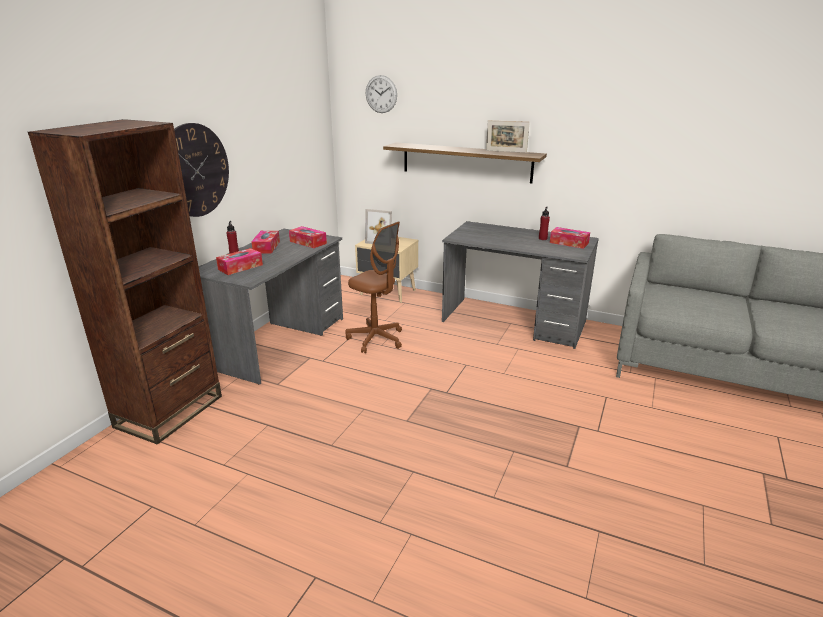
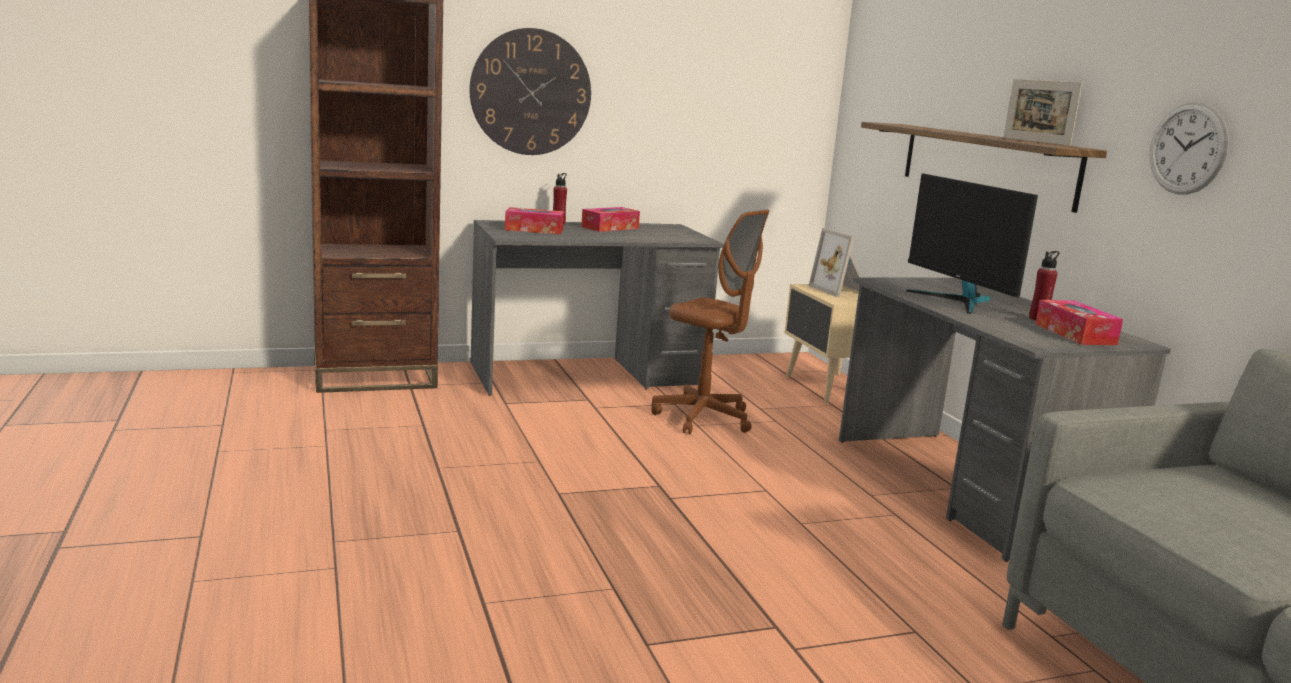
camera: 45 degrees right, 10 degrees down
tissue box [289,226,327,248] -> none
brown office chair [346,222,402,353] -> brown office chair turned 45 degrees counterclockwise [651,210,770,434]
wall clock [366,75,397,113] -> wall clock moved to [1150,102,1229,194]
none -> monitor [906,173,1038,314]

